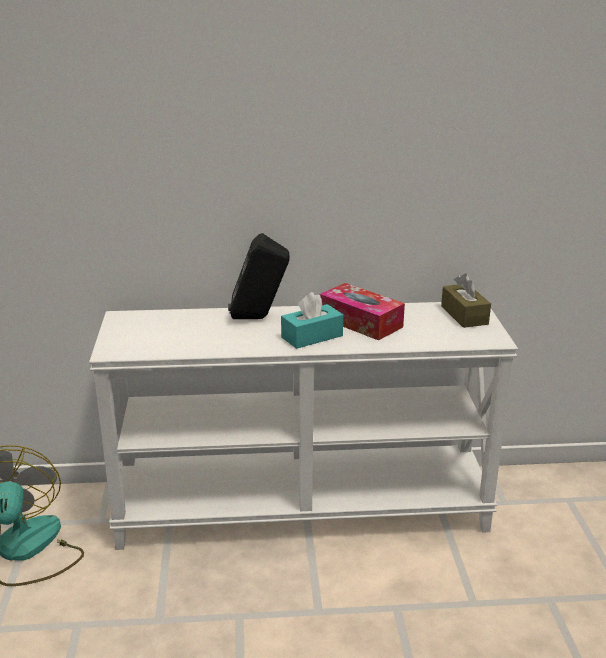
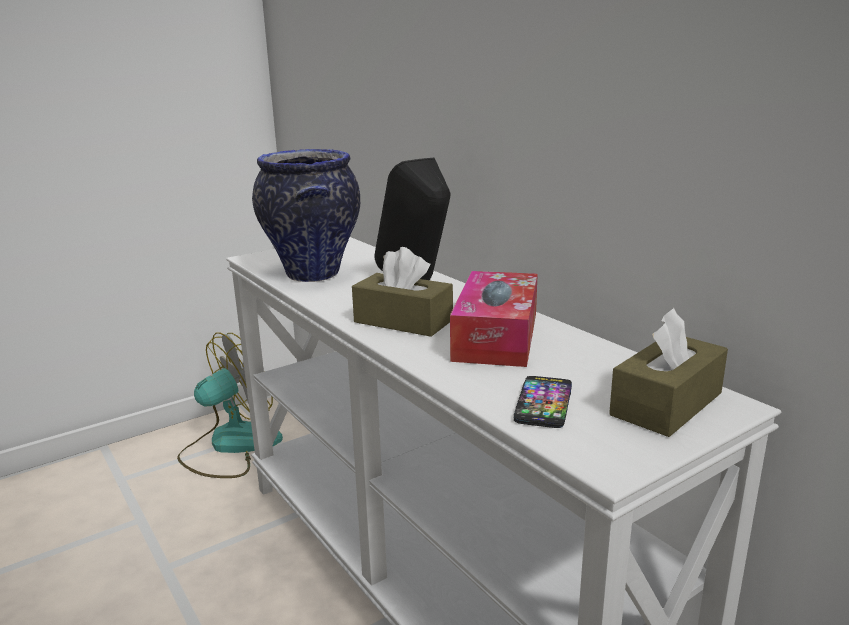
camera: 60 degrees right, 5 degrees down
turquoise tissue box [281,292,343,349] -> brown tissue box [352,247,453,337]
none -> vase [252,149,360,282]
none -> phone [514,376,572,428]

